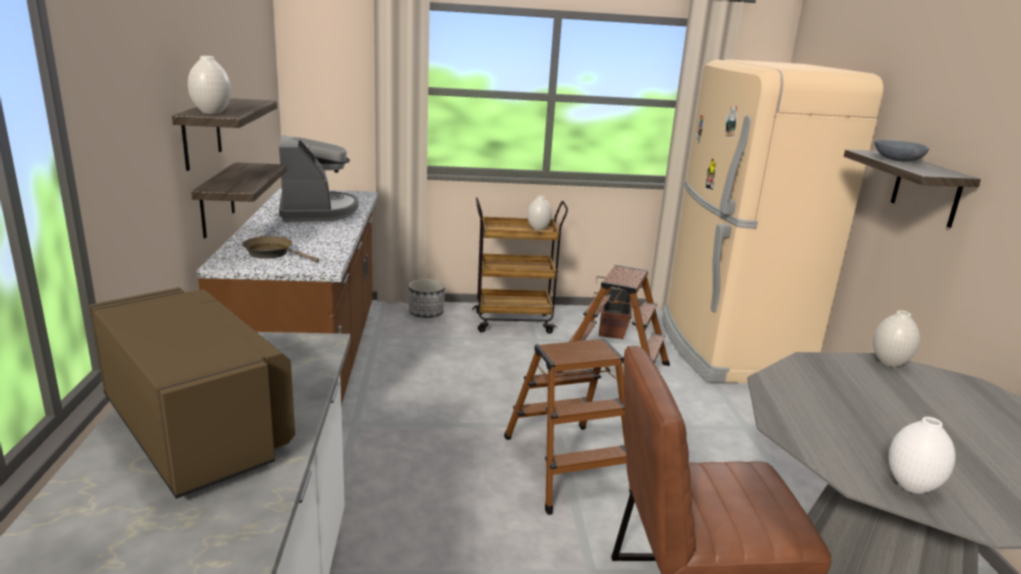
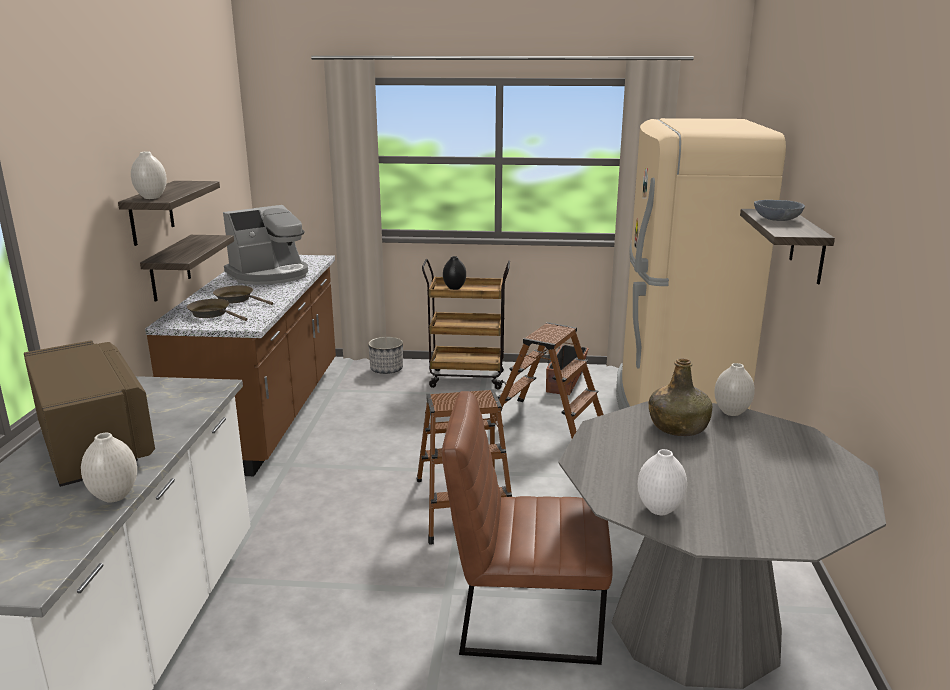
camera: 10 degrees right, 0 degrees up
coffee machine [279,135,358,222] -> coffee machine turned 60 degrees clockwise [223,205,308,285]
white vase [527,196,552,230] -> white vase moved to [81,433,137,503]
none -> brown frying pan [213,286,273,305]
none -> black vase [443,256,466,290]
none -> green bottle [649,358,712,436]

